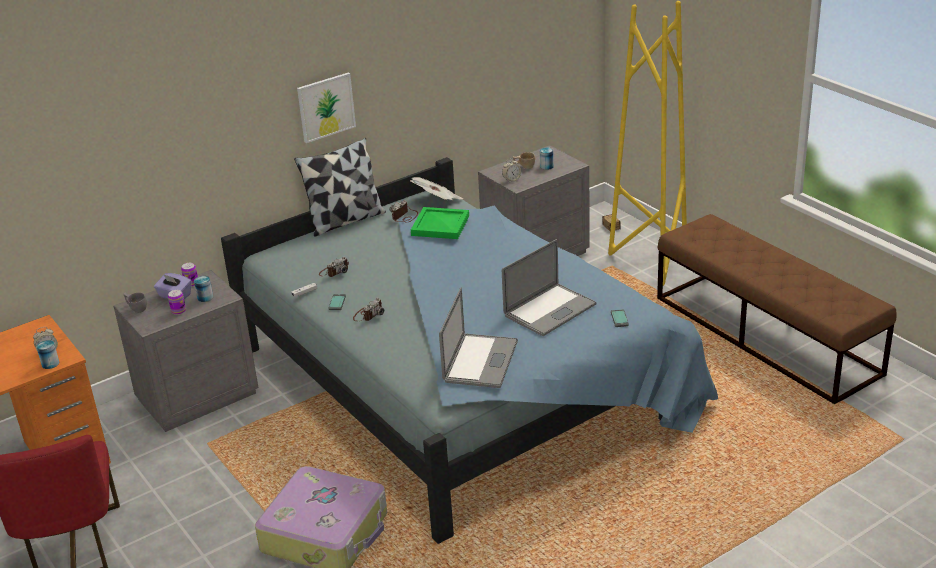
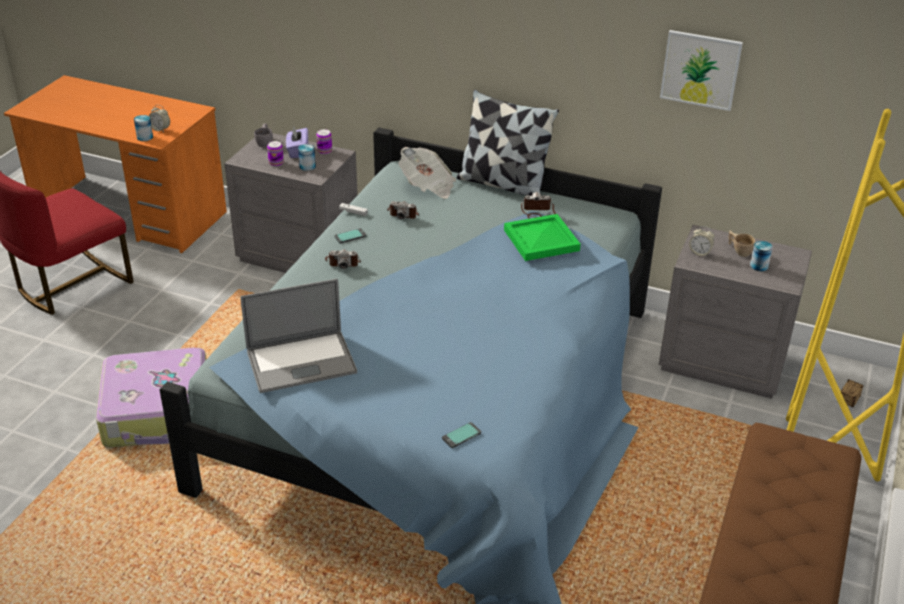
camera: 55 degrees right, 5 degrees up
picture [297,73,356,143] -> picture moved to [660,30,743,111]
newspaper [410,177,463,200] -> newspaper moved to [398,147,456,199]
laptop [502,239,597,336] -> none

